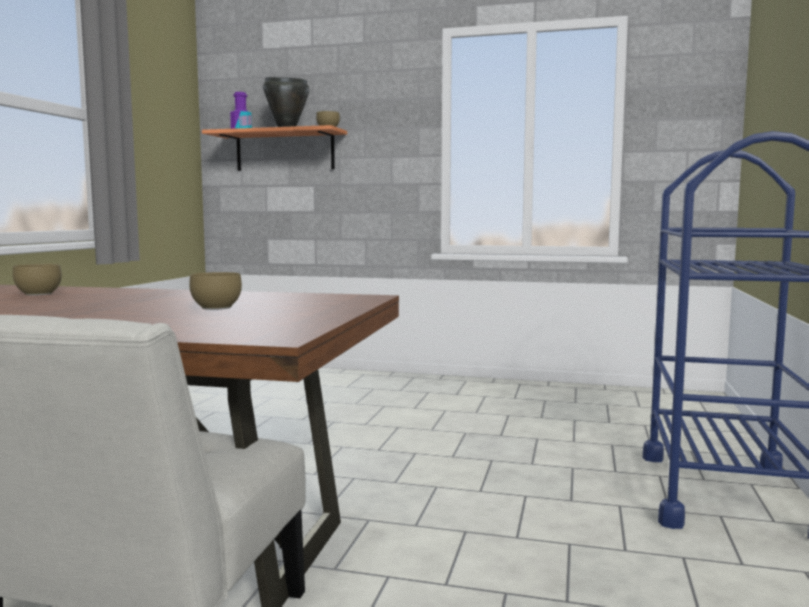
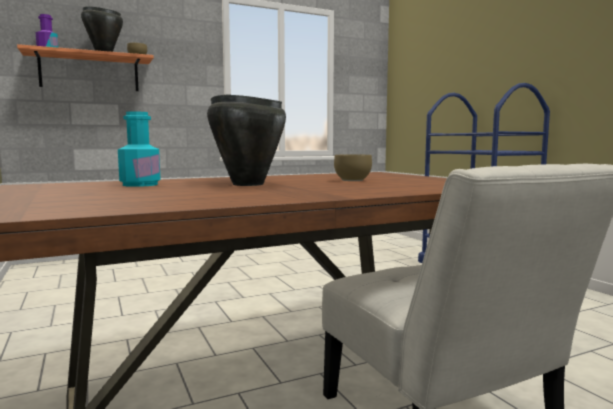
camera: 40 degrees left, 0 degrees up
brown bowl [13,264,62,296] -> turquoise bottle [118,111,160,187]
none -> black cooking pot [207,95,286,186]

